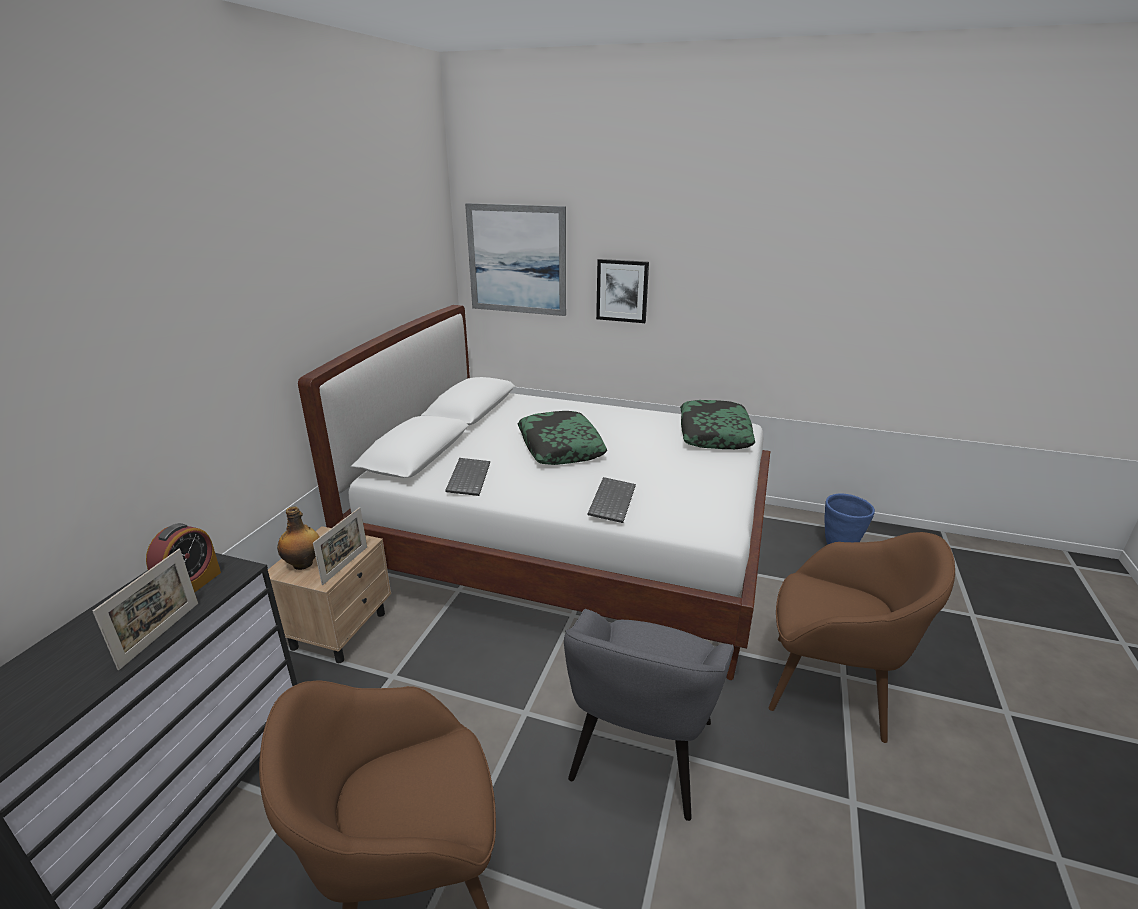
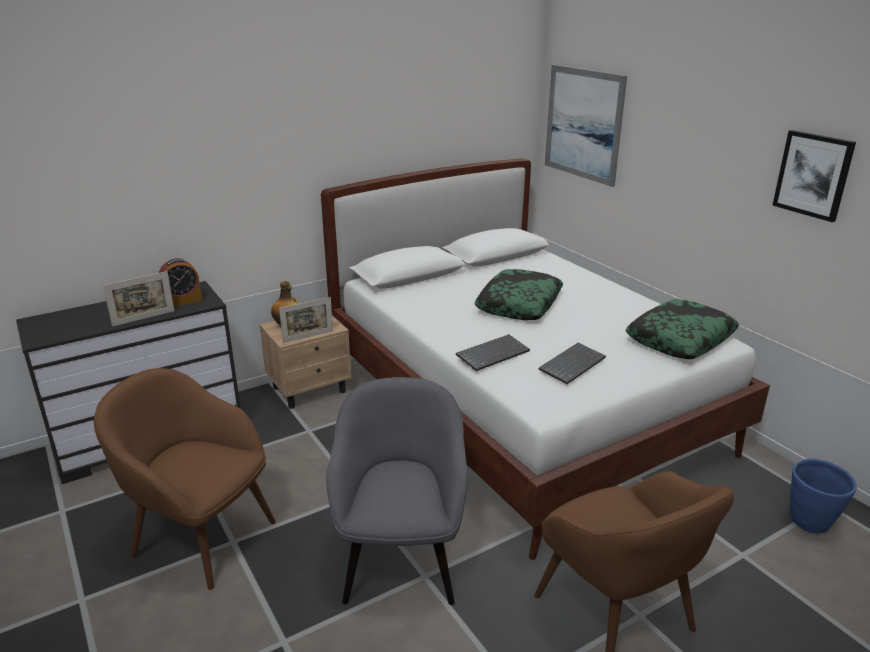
camera: 40 degrees right, 0 degrees up
keyboard [445,458,490,496] -> keyboard moved to [538,343,606,384]
grey armchair [564,609,734,821] -> grey armchair turned 120 degrees clockwise [326,377,468,605]
picture [596,259,649,323] -> picture moved to [772,130,856,222]

